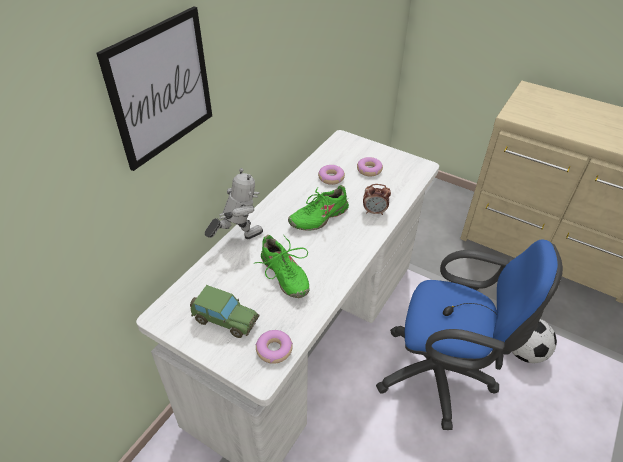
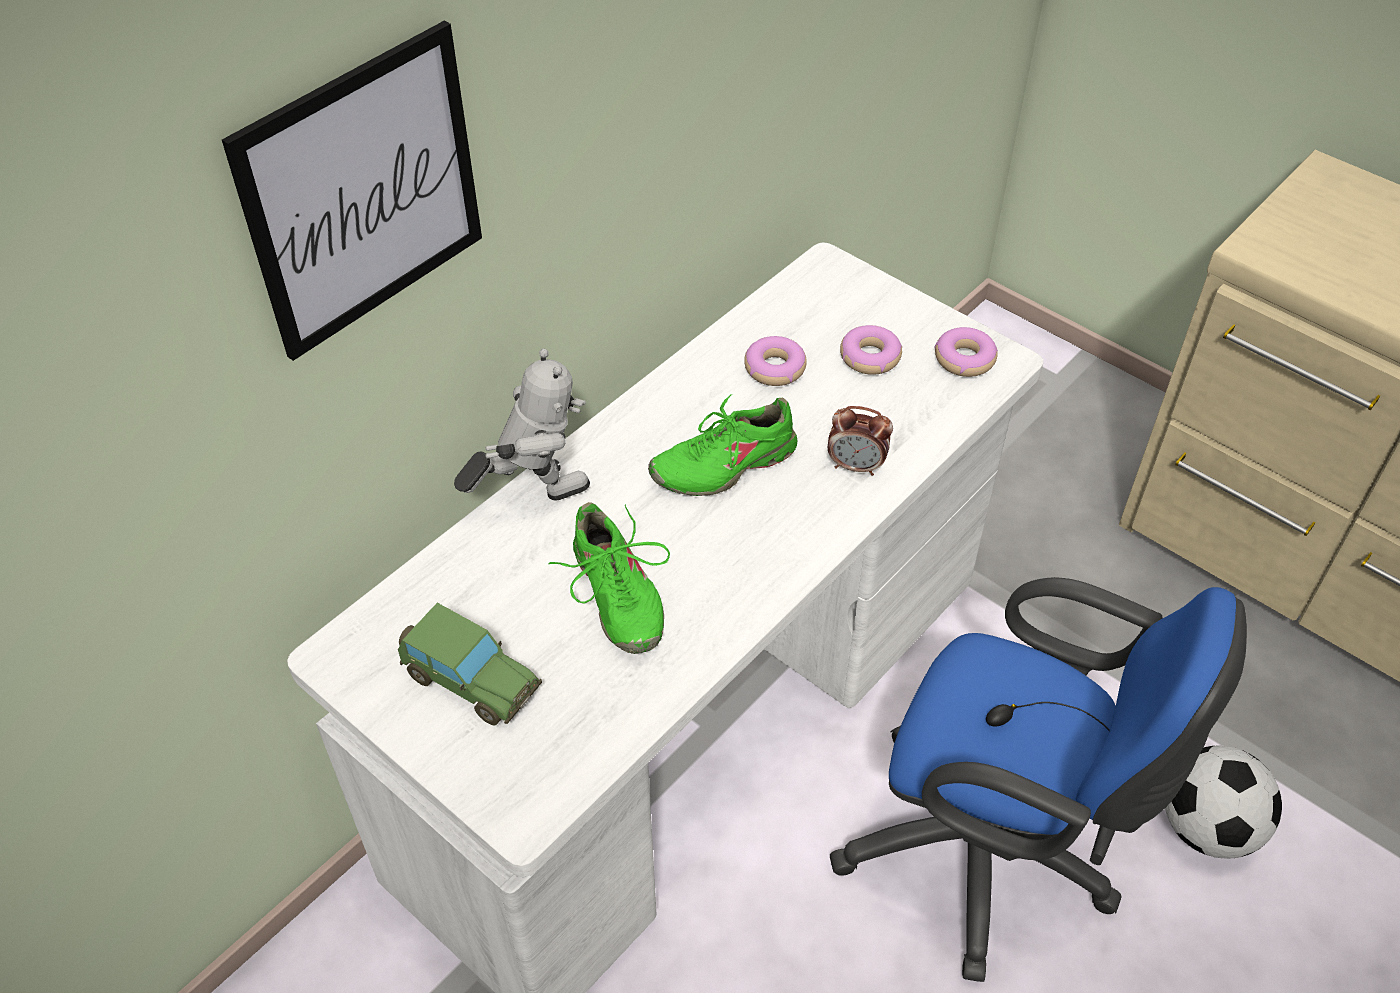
camera: 10 degrees right, 5 degrees up
donut [256,330,293,364] -> donut moved to [934,327,998,377]

